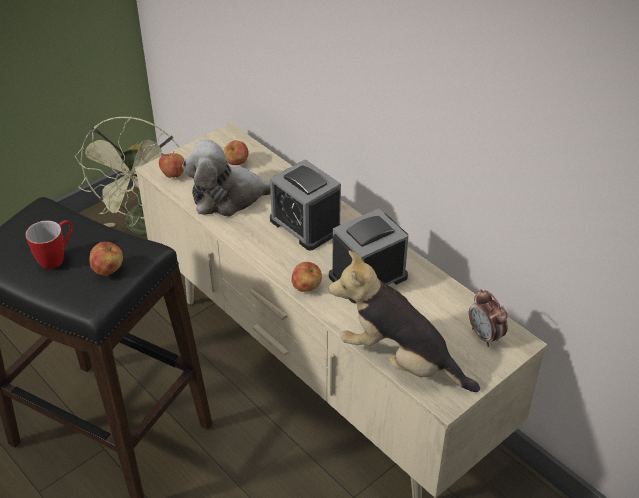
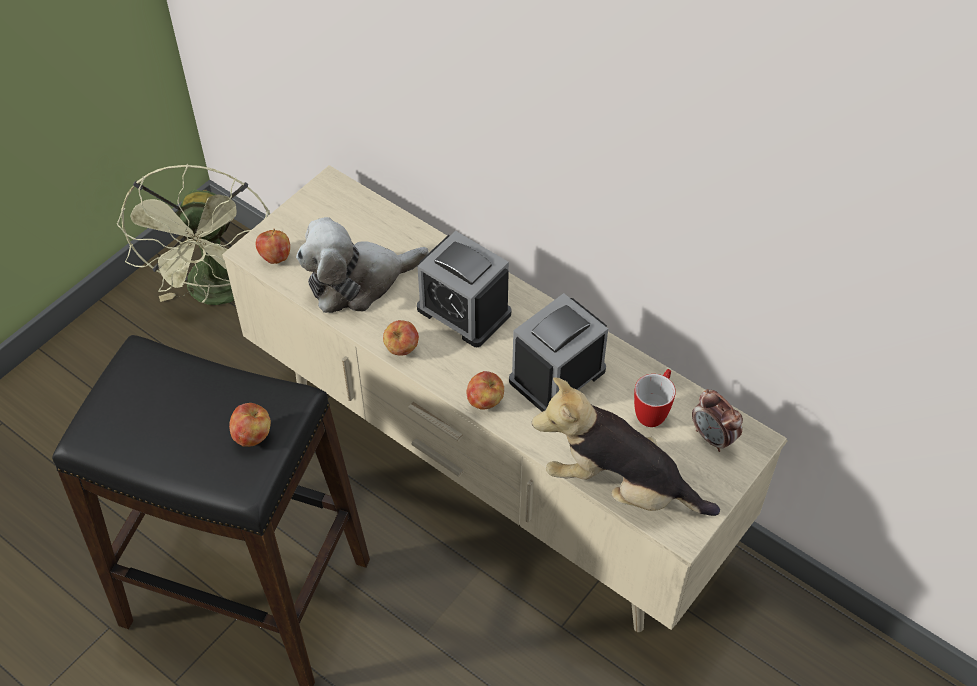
camera: 10 degrees left, 10 degrees up
mug [25,220,72,269] -> mug moved to [634,369,676,427]
apple [224,140,249,165] -> apple moved to [383,320,419,355]

